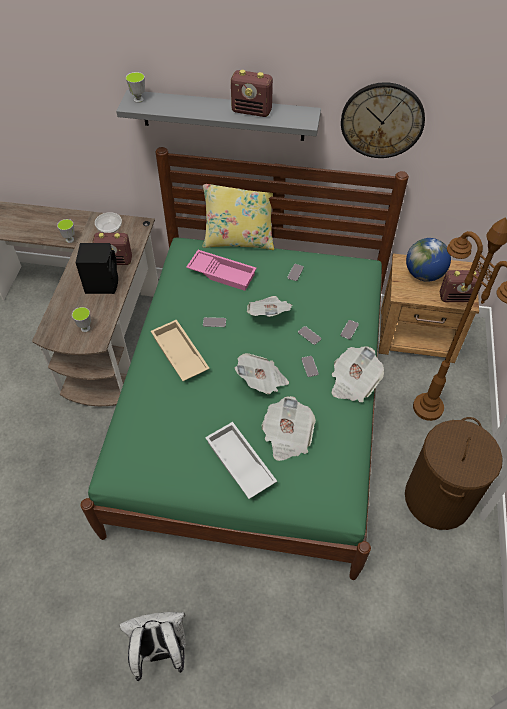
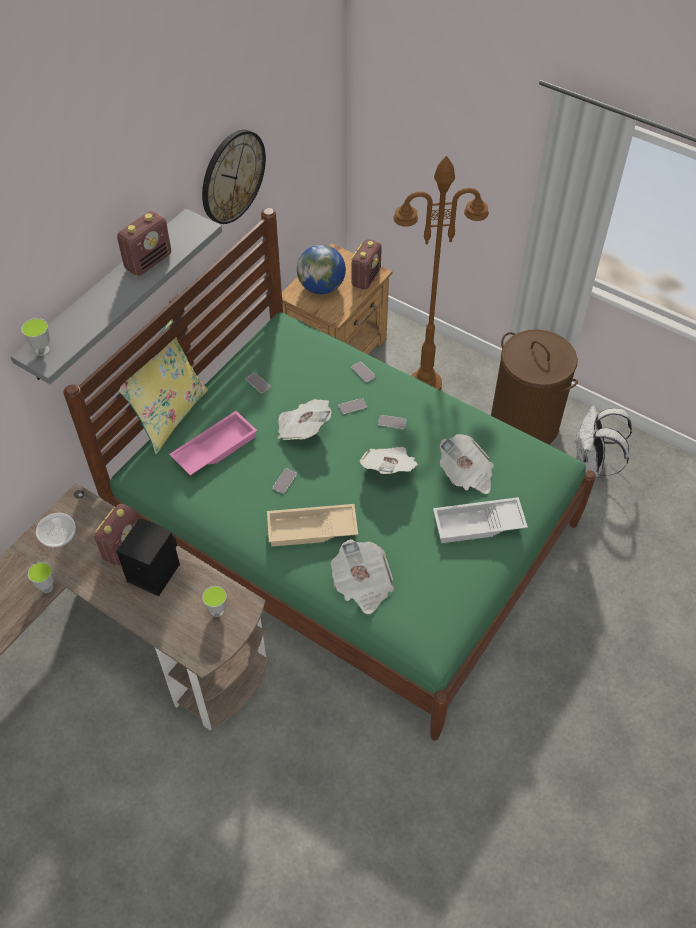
camera: 65 degrees left, 0 degrees up
white backpack [119,612,186,681] -> white backpack moved to [574,405,632,477]
newspaper [332,346,384,402] -> newspaper moved to [331,539,394,614]

